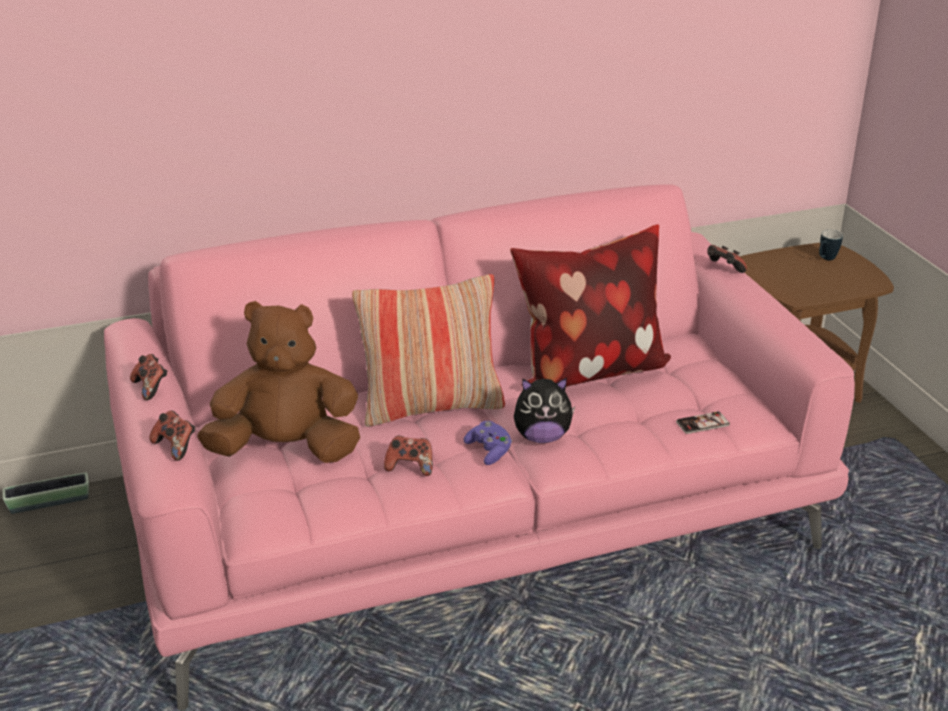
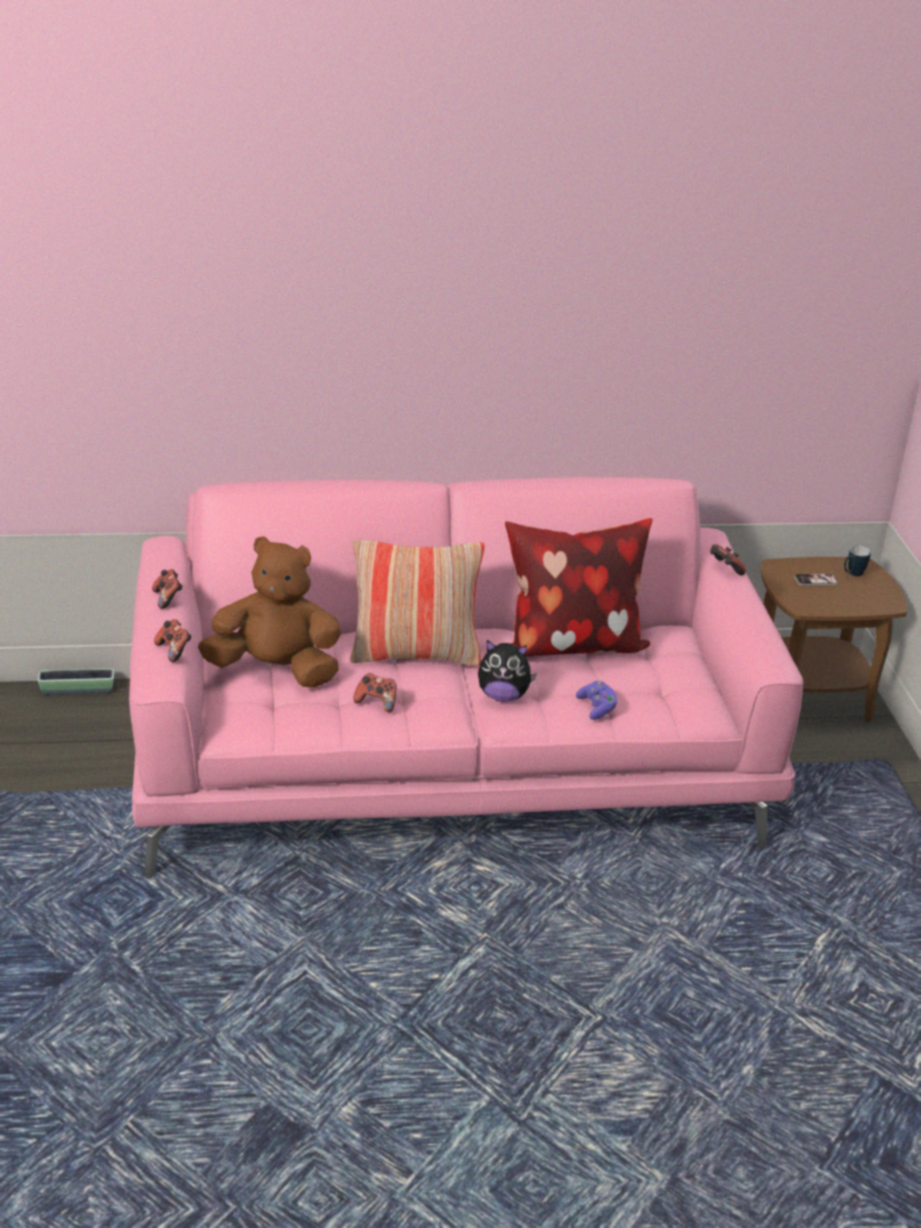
camera: 10 degrees right, 0 degrees up
purple game controller [464,421,512,465] -> purple game controller moved to [576,681,618,720]
phone [676,410,730,434] -> phone moved to [794,573,838,586]

